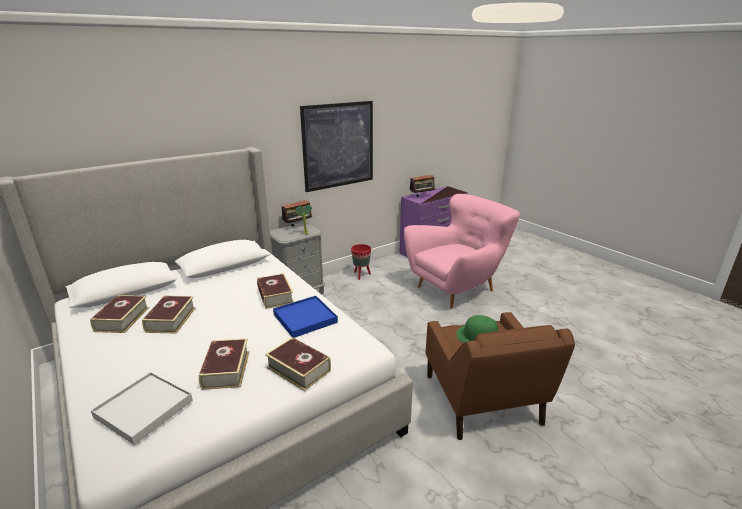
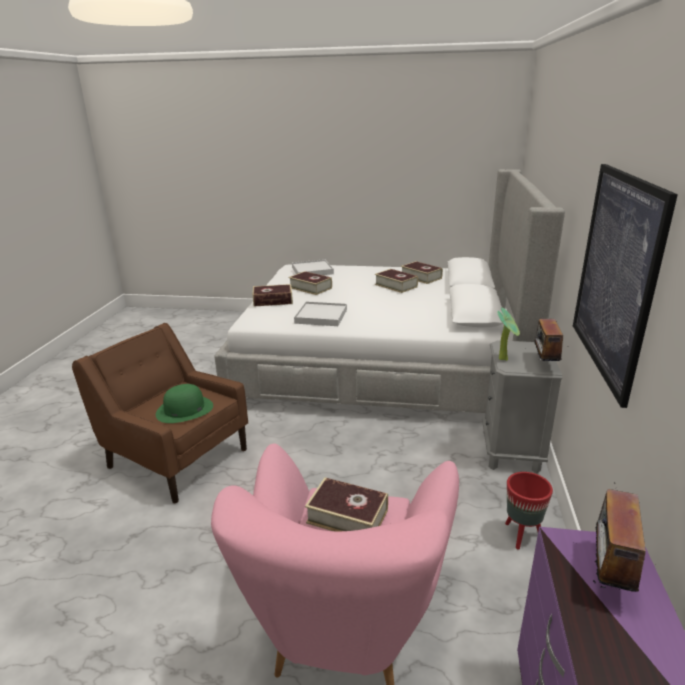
camera: 135 degrees right, 0 degrees up
book [257,273,294,309] -> book moved to [305,477,388,531]
blue tray [273,296,338,338] -> white tray [294,302,347,326]

